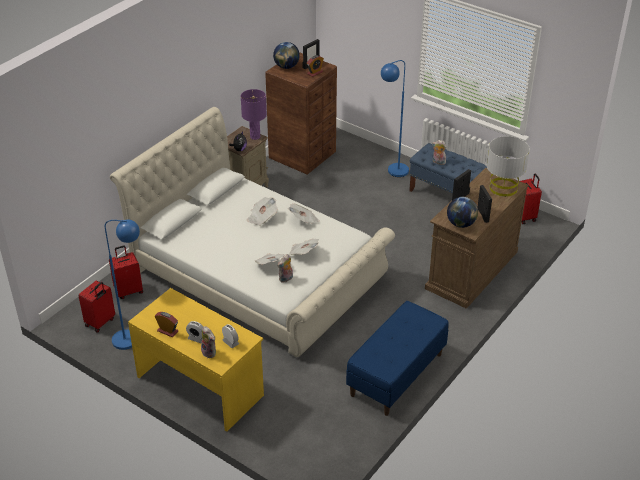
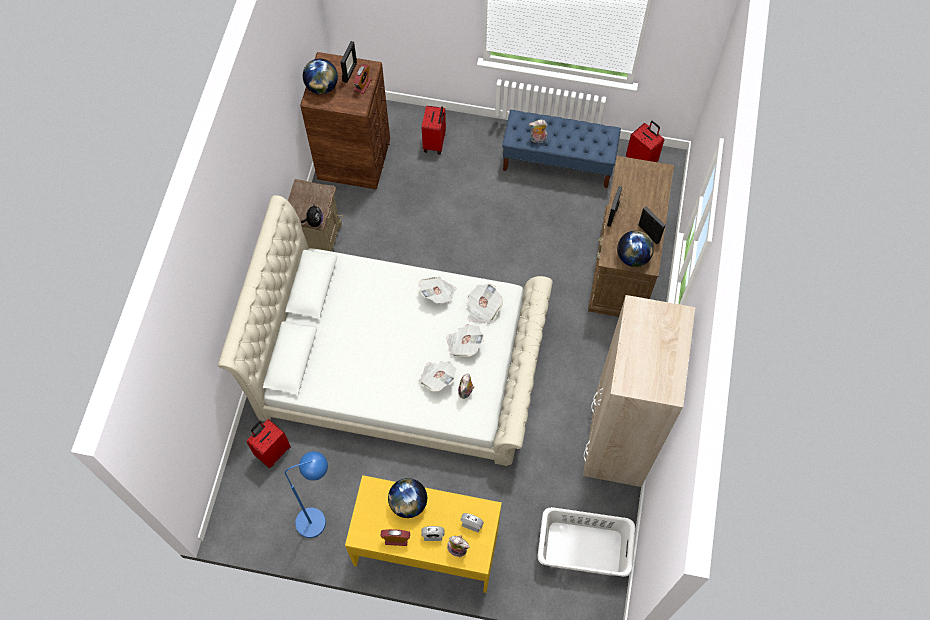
camera: 25 degrees left, 25 degrees up
red suitcase [79,280,115,333] -> red suitcase moved to [422,105,446,155]
purple table lamp [241,89,267,140] -> none
newspaper [247,197,278,226] -> newspaper moved to [467,284,503,324]
blue bench [346,301,449,416] -> beige wardrobe [583,295,695,487]
blue floor lamp [381,60,409,177] -> none
grey table lamp [487,136,530,197] -> none
none -> globe [388,478,427,518]
none -> white laundry basket [538,507,635,577]

